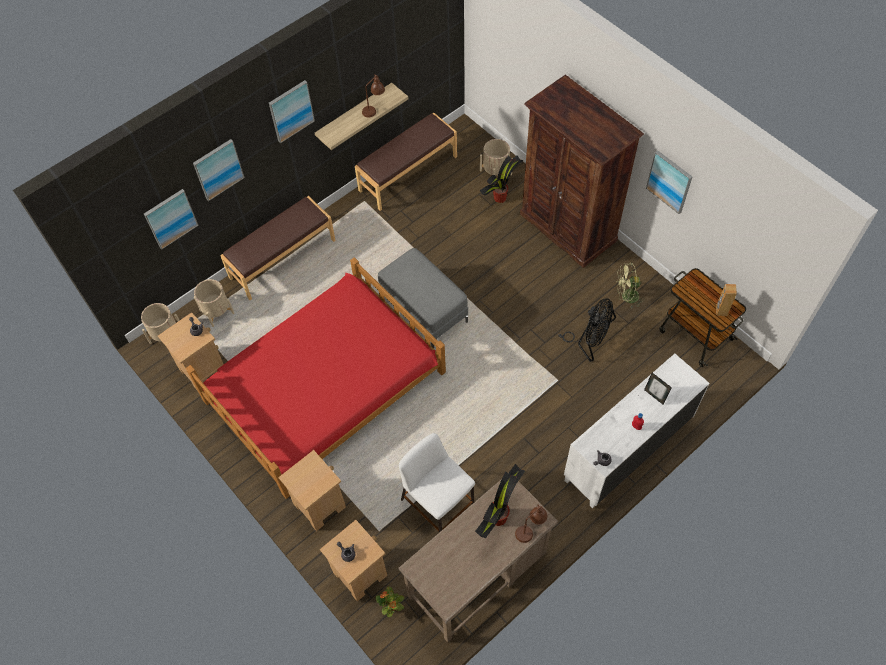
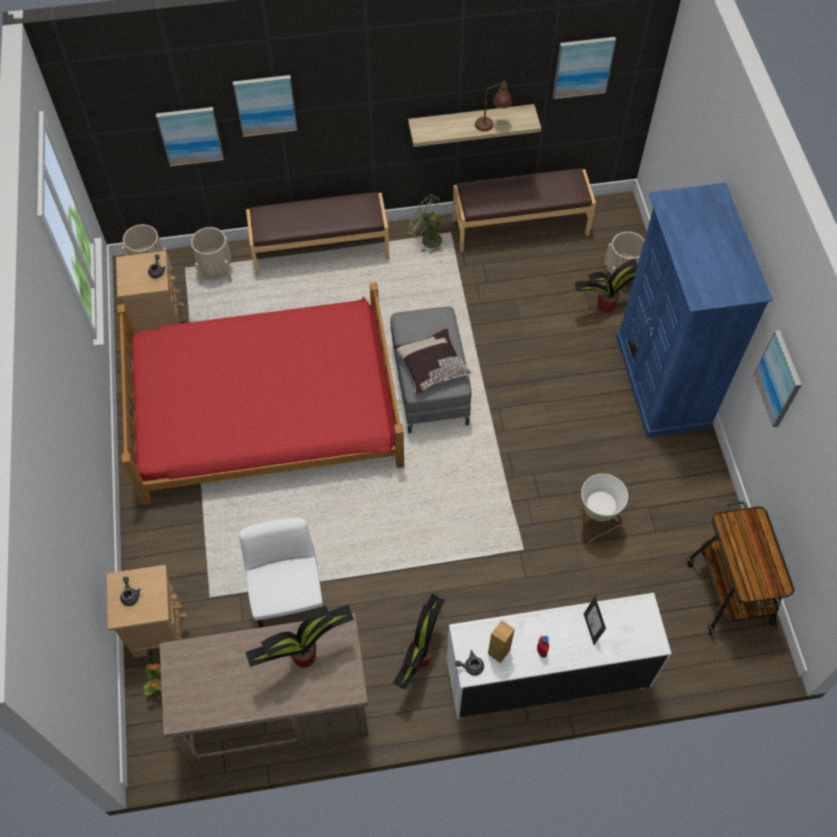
camera: 30 degrees right, 0 degrees up
picture [269,80,315,143] -> picture moved to [553,37,616,99]
beige nightstand [278,450,346,531] -> none
brown table lamp [515,504,547,543] -> none
brown wardrobe [520,75,644,268] -> blue wardrobe [616,183,773,437]
black fan [559,298,616,362] -> planter [581,474,628,543]
green fan [616,263,645,308] -> green fan moved to [408,194,444,254]
brown speaker [716,284,737,316] -> brown speaker moved to [488,620,515,663]
none -> pillow [393,329,472,394]
none -> potted plant [393,593,445,689]

